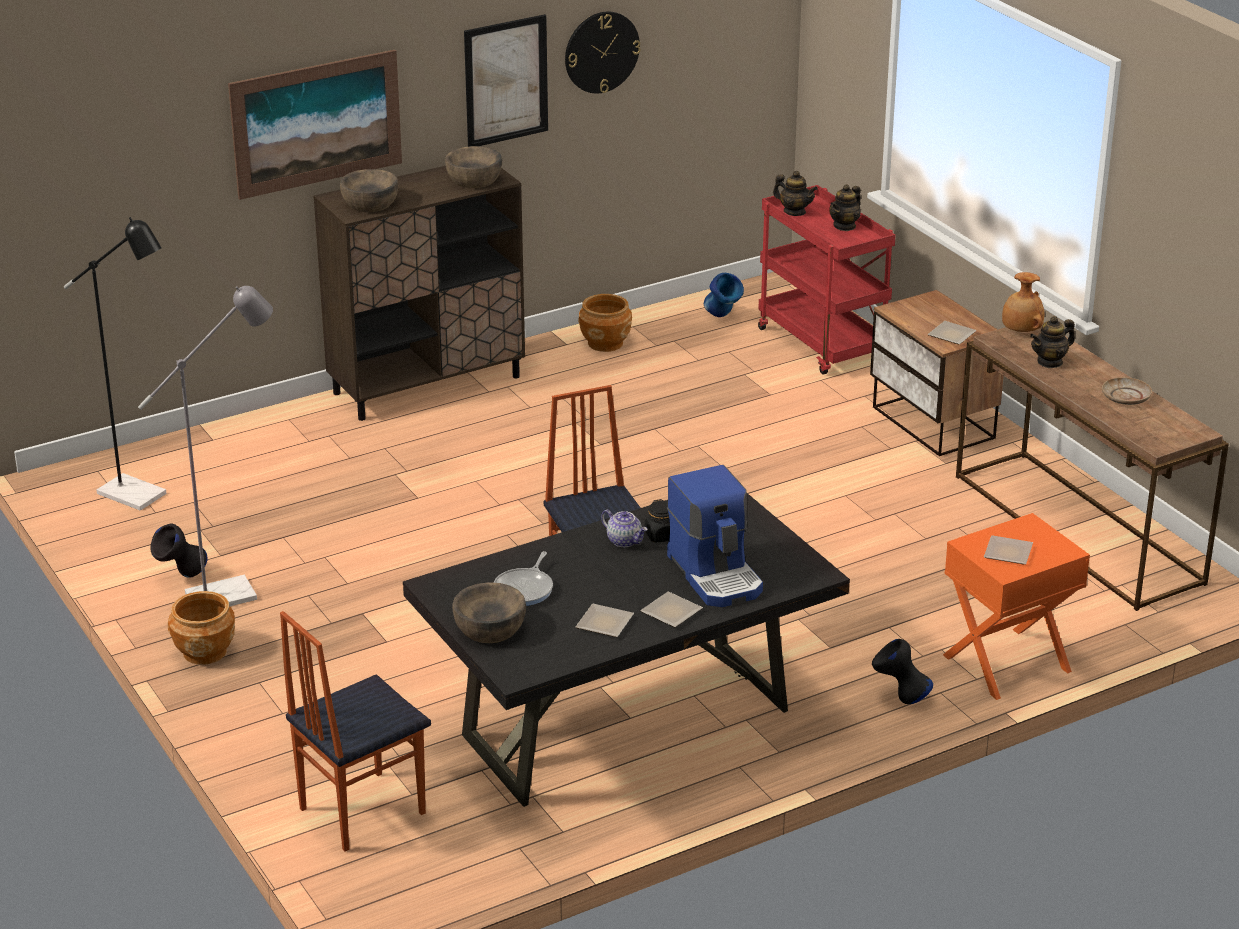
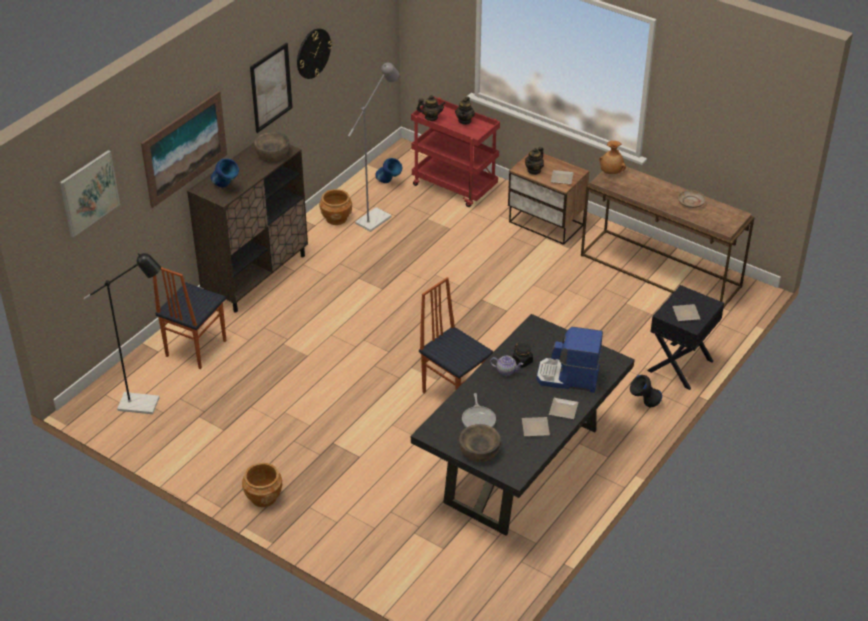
camera: 25 degrees left, 10 degrees up
grey floor lamp [138,286,273,606] -> grey floor lamp moved to [348,63,399,232]
black vase [150,523,208,578] -> none
chair [280,611,431,851] -> chair moved to [153,267,226,369]
brown bowl [340,169,398,212] -> blue vase [211,159,239,188]
coffee machine [667,465,763,607] -> coffee machine turned 150 degrees clockwise [537,327,603,393]
orange nightstand [943,513,1090,700] -> black nightstand [647,285,724,390]
teapot [1030,316,1075,368] -> teapot moved to [525,147,544,175]
none -> picture [60,150,120,237]

